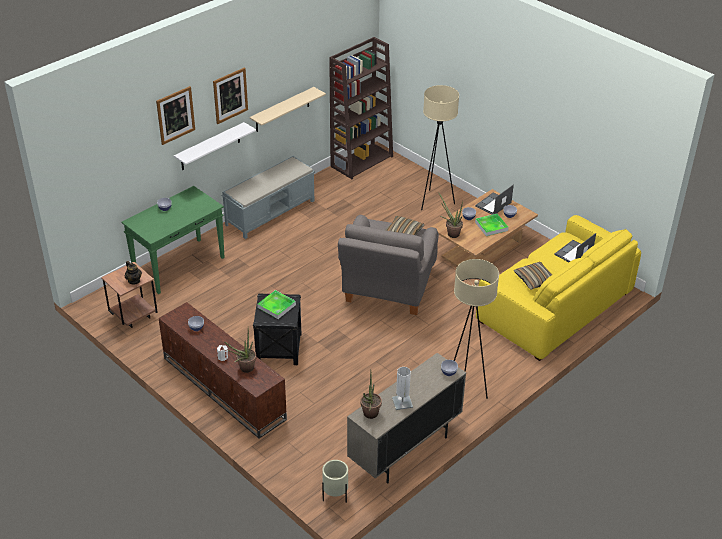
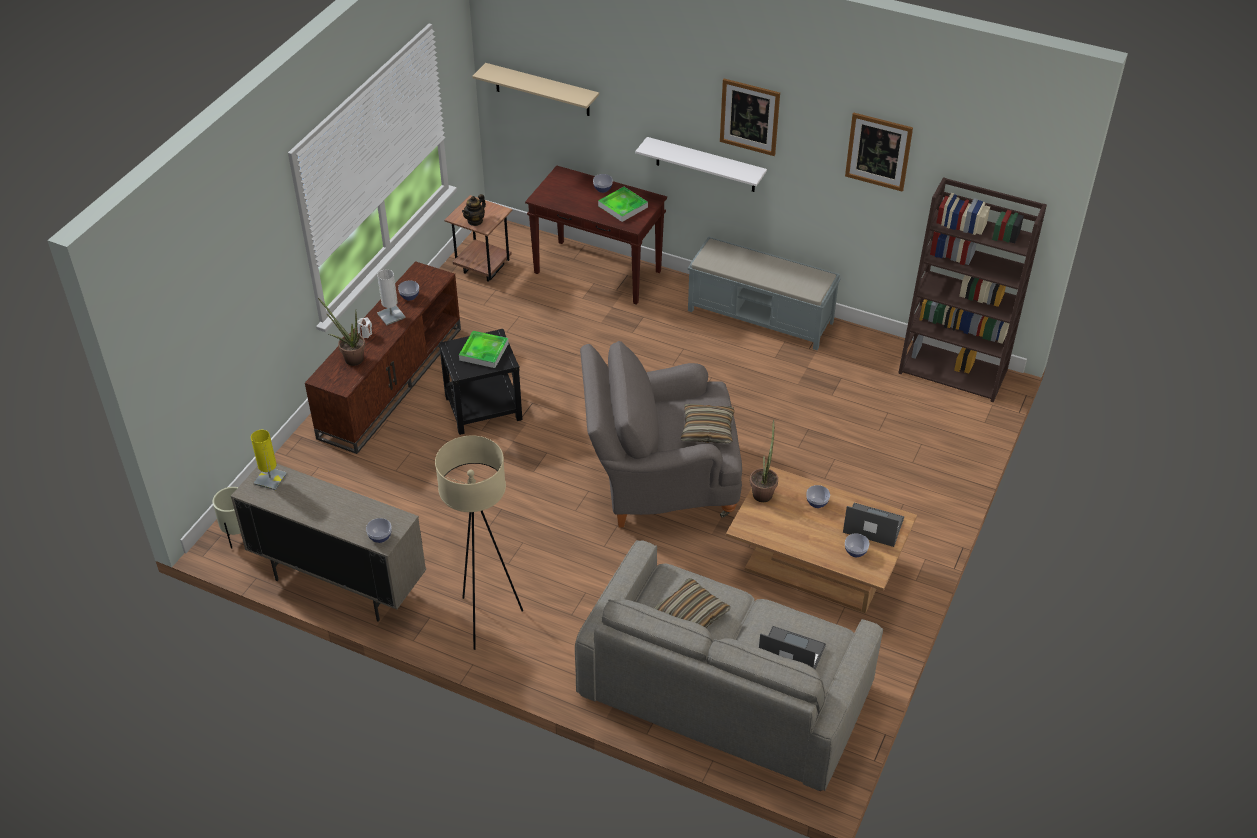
camera: 70 degrees right, 5 degrees up
green console table [121,186,225,294] -> brown console table [525,165,667,304]
picture [156,86,195,145] -> picture moved to [845,112,913,192]
beige shelf [250,87,326,132] -> beige shelf moved to [472,63,599,116]
potted plant [360,373,382,419] -> yellow table lamp [251,430,287,490]
white table lamp [392,367,413,410] -> white table lamp moved to [377,269,406,325]
beige floor lamp [421,85,459,210] -> none
tray [475,213,508,236] -> tray moved to [598,187,648,222]
yellow sofa [476,215,641,361] -> grey sofa [575,540,883,791]

